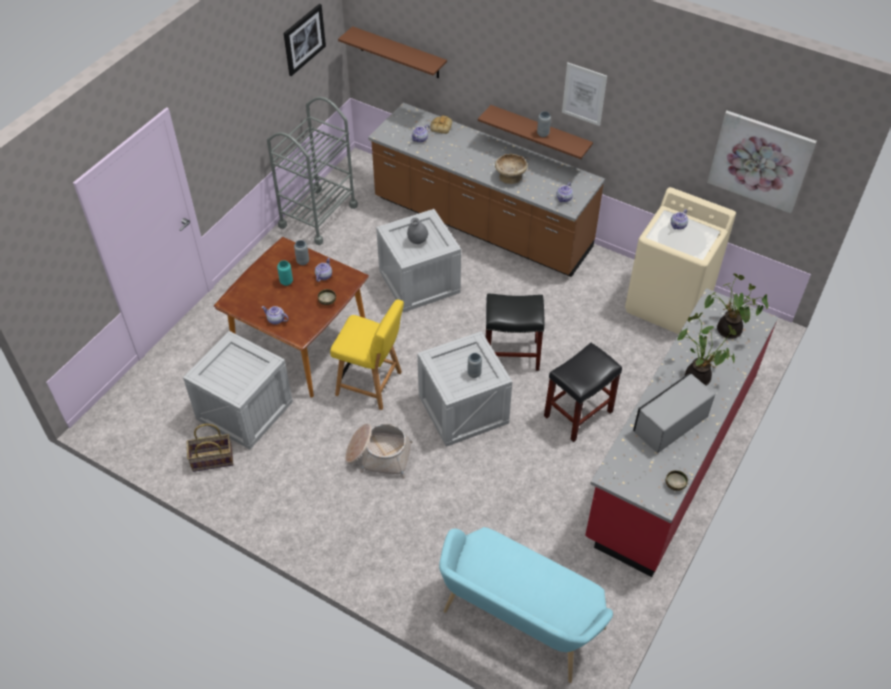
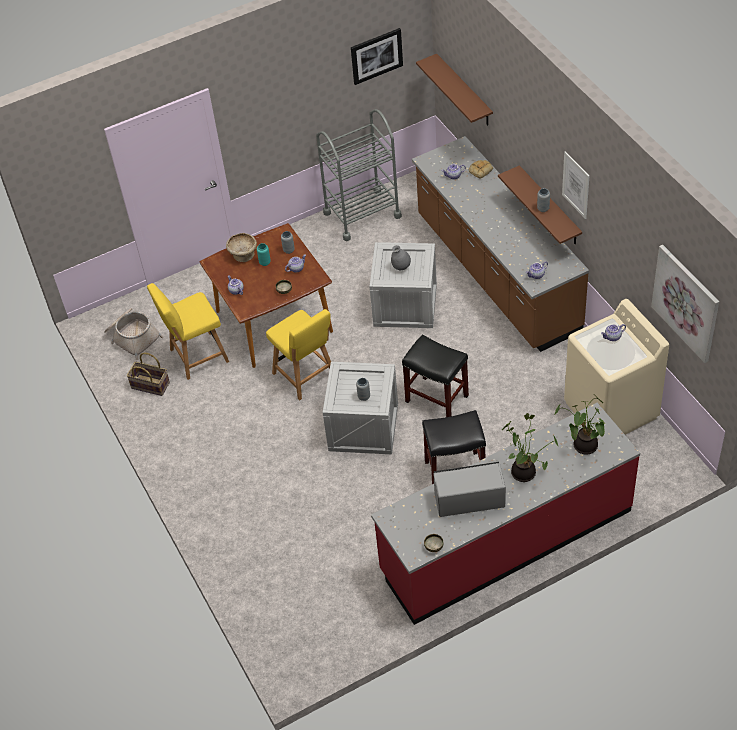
camera: 35 degrees right, 0 degrees up
crate [183,331,293,449] -> yellow chair [147,283,229,380]
basket [345,424,413,479] -> basket moved to [104,308,163,360]
turquoise bench [439,527,613,683] -> none
beige bowl [495,154,528,184] -> beige bowl moved to [226,233,257,262]

